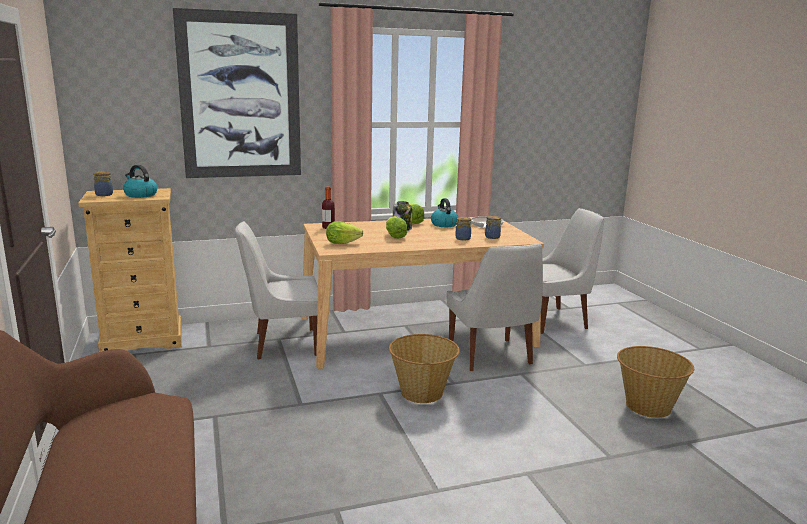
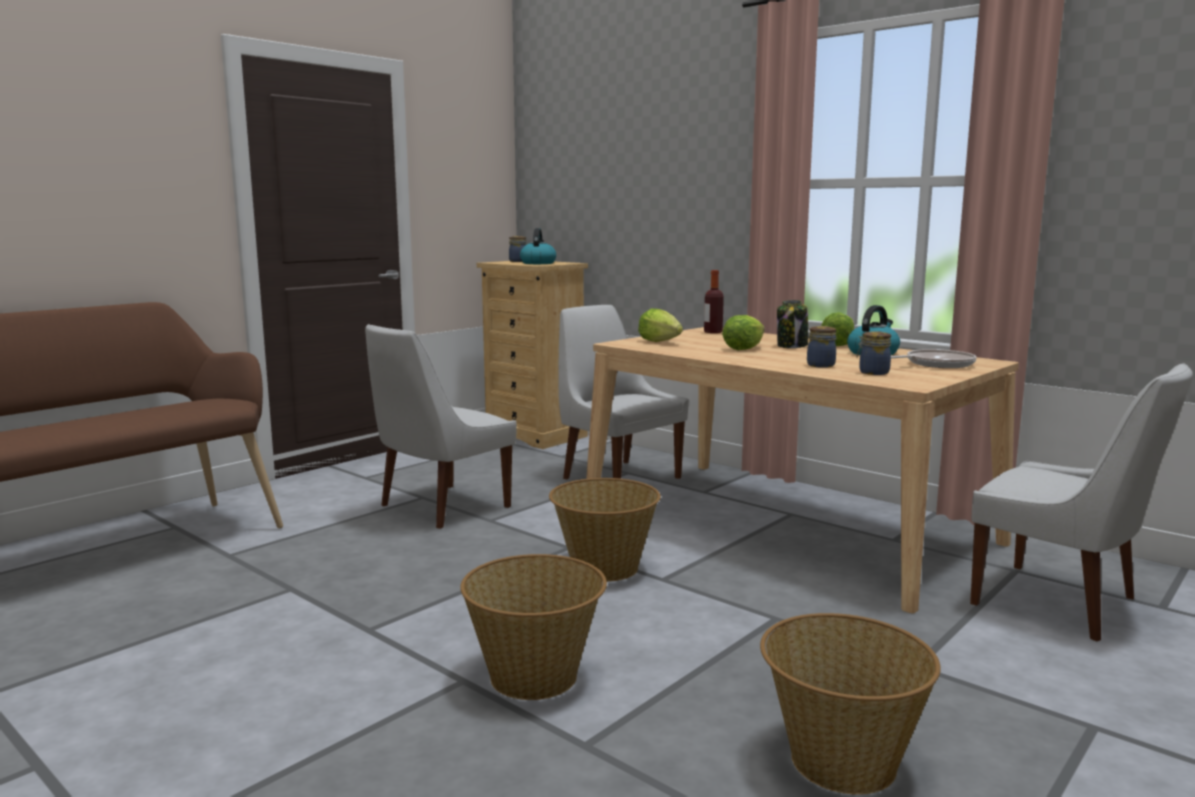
camera: 60 degrees right, 5 degrees down
picture [173,8,301,178] -> none
white chair [447,244,543,371] -> white chair moved to [365,324,517,529]
none -> basket [460,554,607,700]

